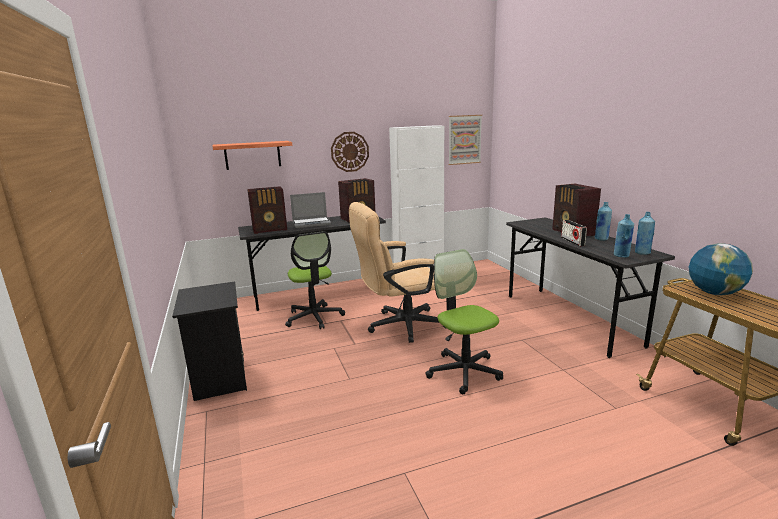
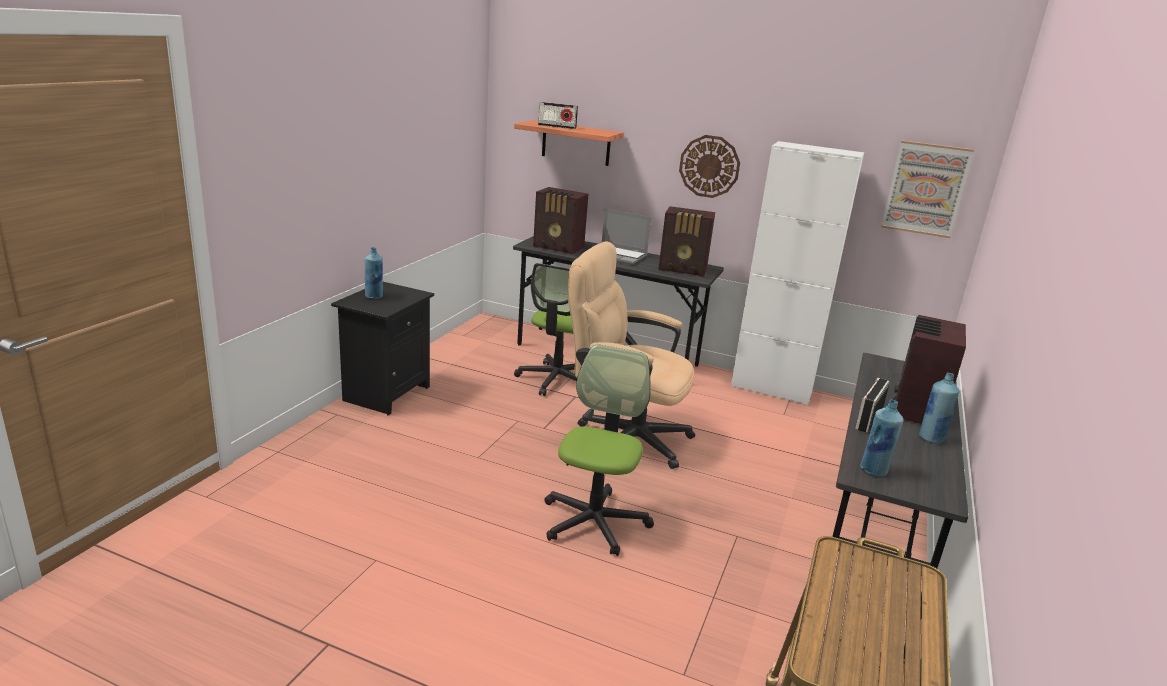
camera: 40 degrees right, 5 degrees up
blue bottle [635,212,655,255] -> blue bottle moved to [365,247,383,299]
globe [689,243,753,295] -> none
none -> radio [538,102,578,129]

